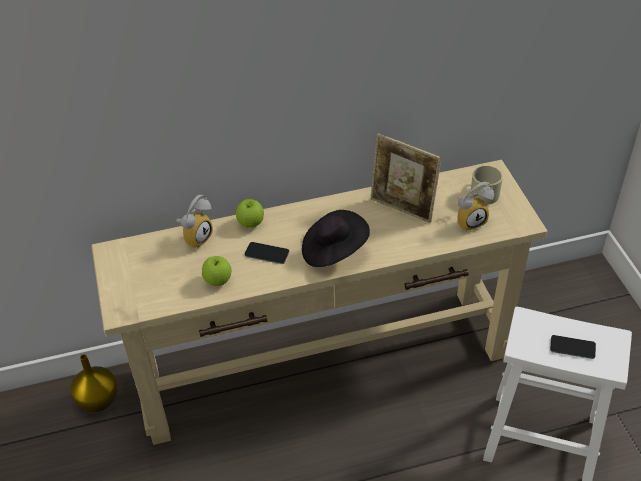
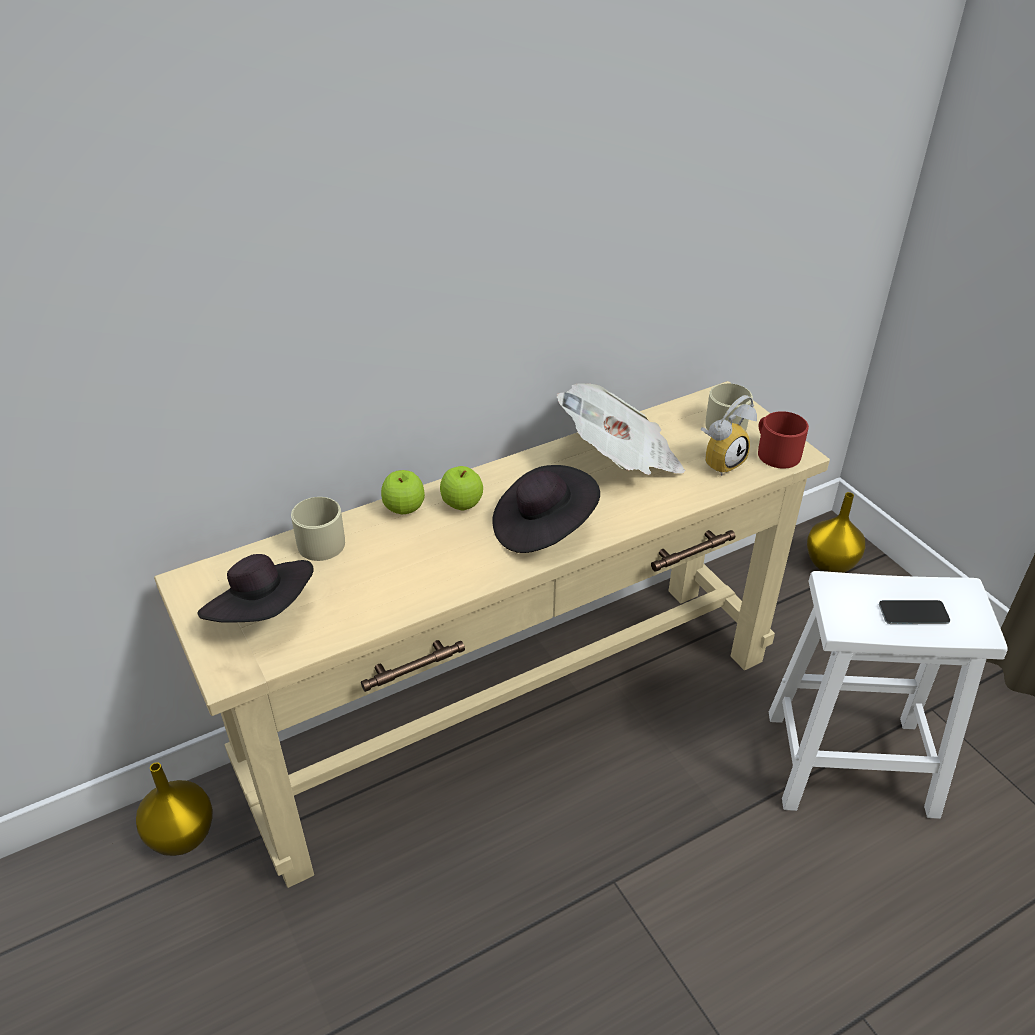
camera: 15 degrees left, 5 degrees down
alarm clock [176,195,213,249] -> beige mug [291,497,345,561]
apple [202,256,231,286] -> apple moved to [440,466,483,510]
phone [244,242,289,264] -> none
picture frame [371,133,442,223] -> newspaper [557,383,685,475]
none -> black hat [197,554,314,623]
none -> red mug [758,411,809,469]
none -> yellow vase [807,492,865,573]

